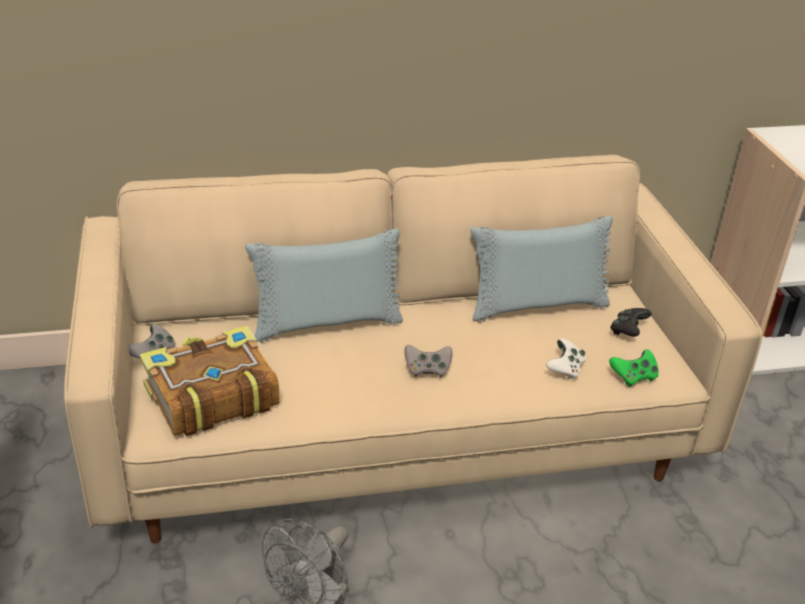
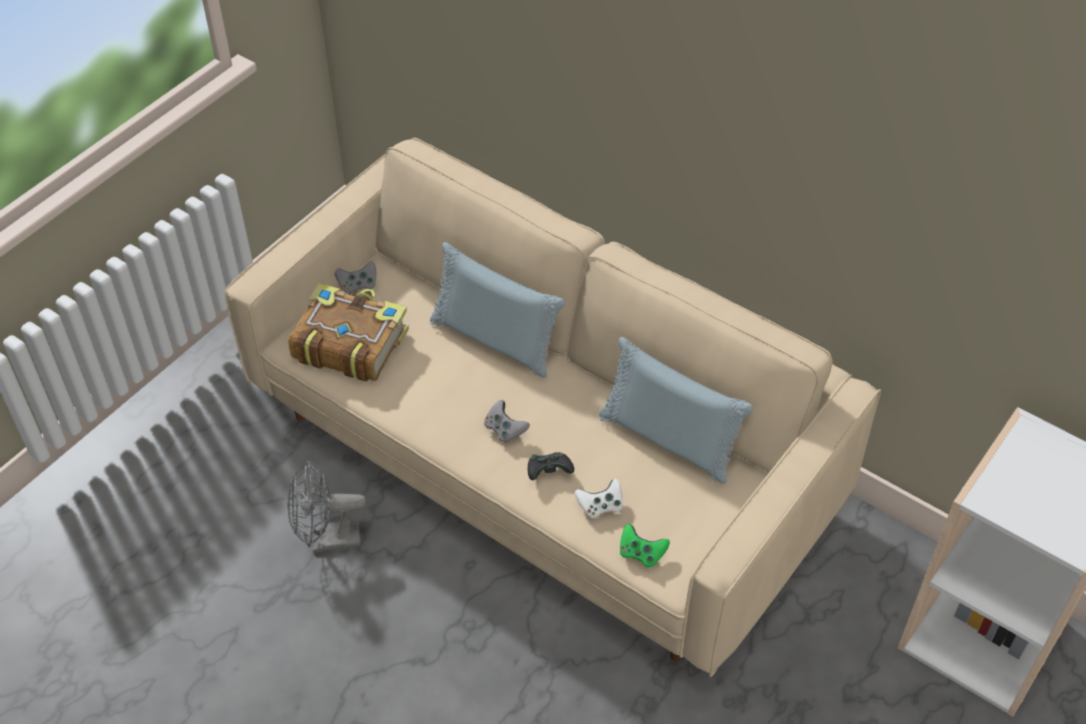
camera: 50 degrees right, 15 degrees up
black game controller [610,308,652,337] -> black game controller moved to [528,452,574,480]

